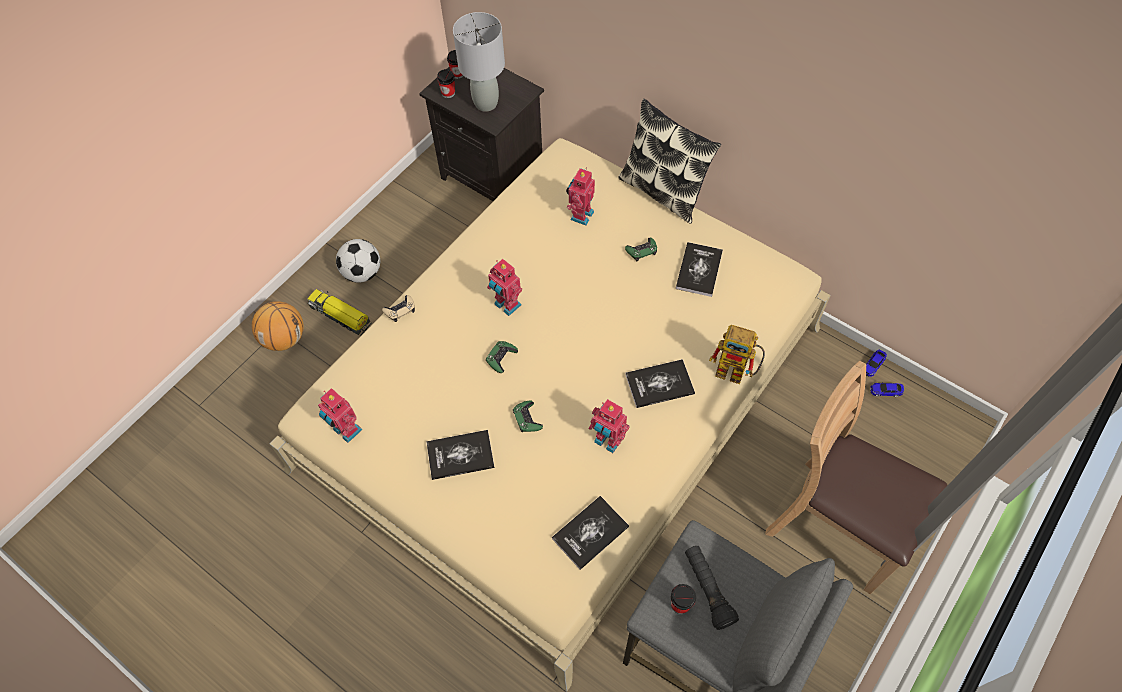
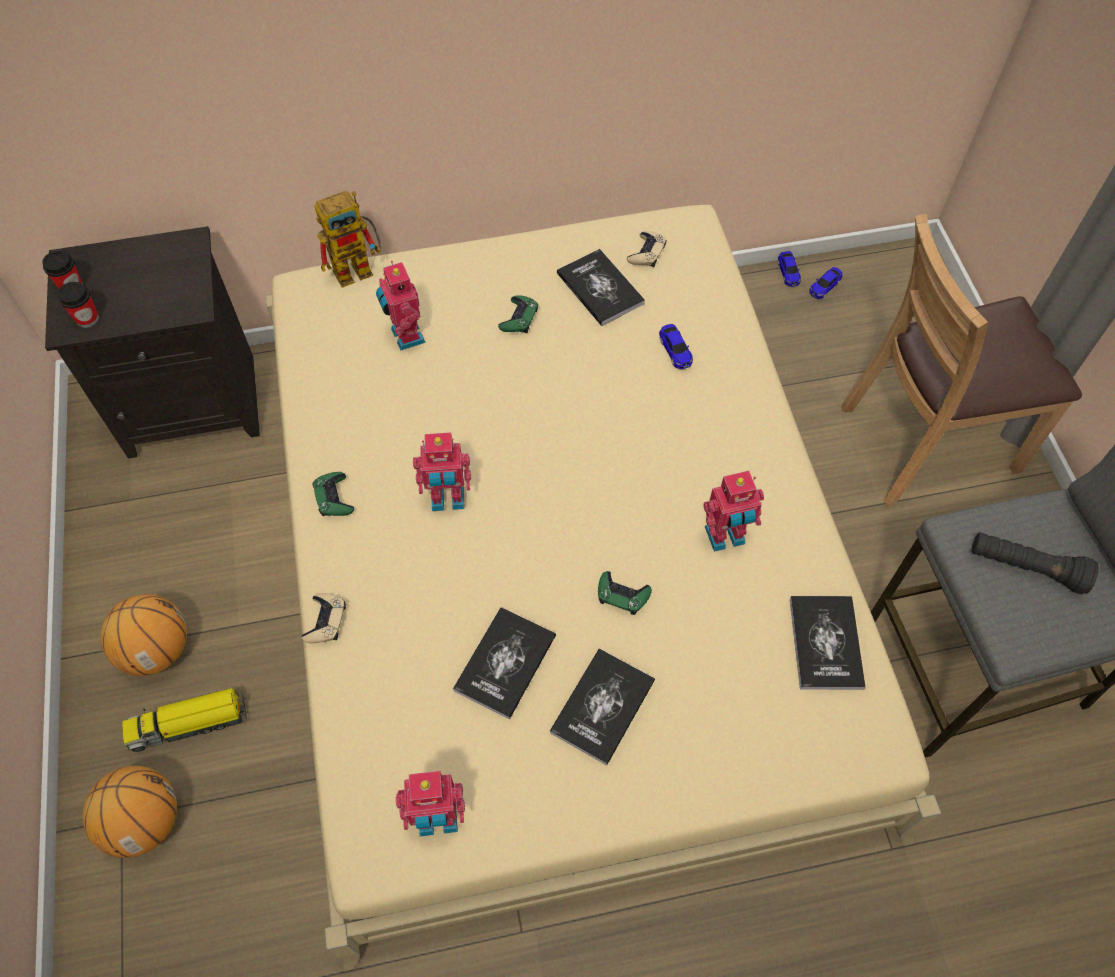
camera: 50 degrees left, 0 degrees up
football [336,239,380,283] -> basketball [100,594,187,676]
grey table lamp [453,12,505,112] -> none
green game controller [486,341,518,373] -> green game controller moved to [313,472,354,516]
pillow [618,99,721,224] -> none
book [625,359,695,408] -> book moved to [453,607,556,720]
cup [671,584,696,614] -> none
toy robot [709,325,765,384] -> toy robot moved to [314,191,381,288]
none -> beige game controller [627,231,666,267]
none -> toy car [659,324,693,369]

